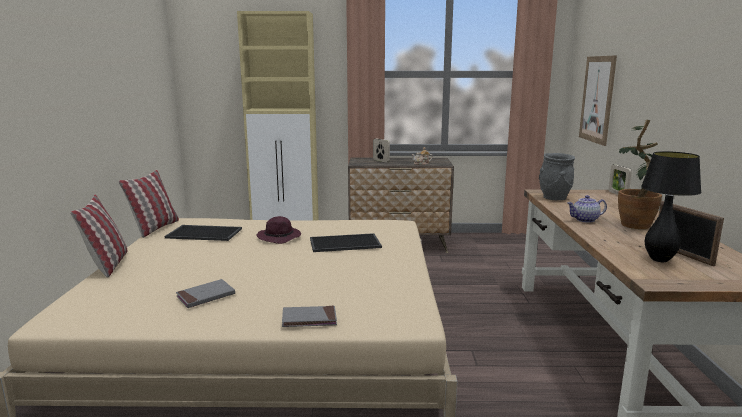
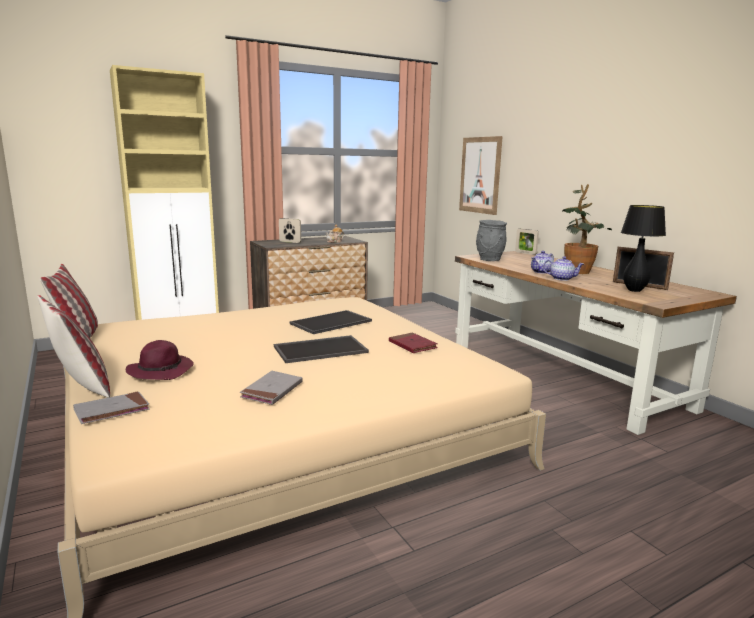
camera: 30 degrees left, 0 degrees up
tray [165,225,242,241] -> tray moved to [274,335,369,363]
purple hat [257,216,301,244] -> purple hat moved to [126,340,194,380]
grey book [282,305,337,327] -> grey book moved to [73,391,150,424]
none -> red book [389,333,438,353]
none -> teapot [543,256,584,281]

